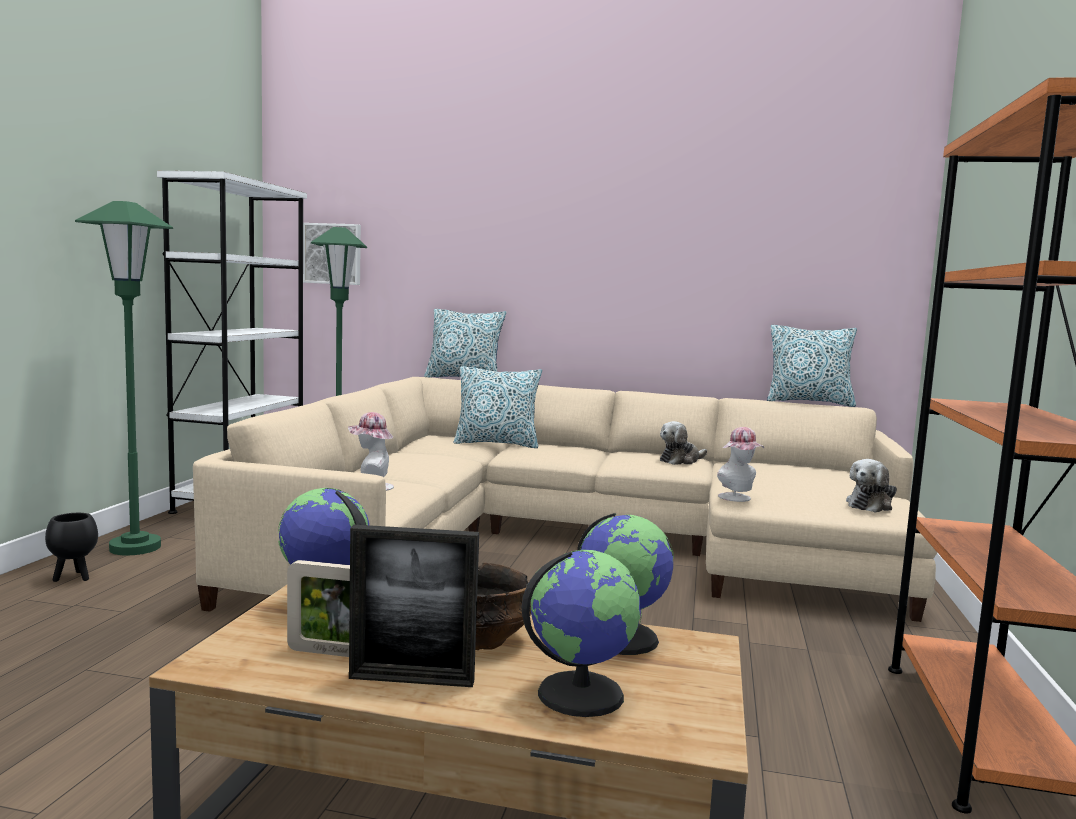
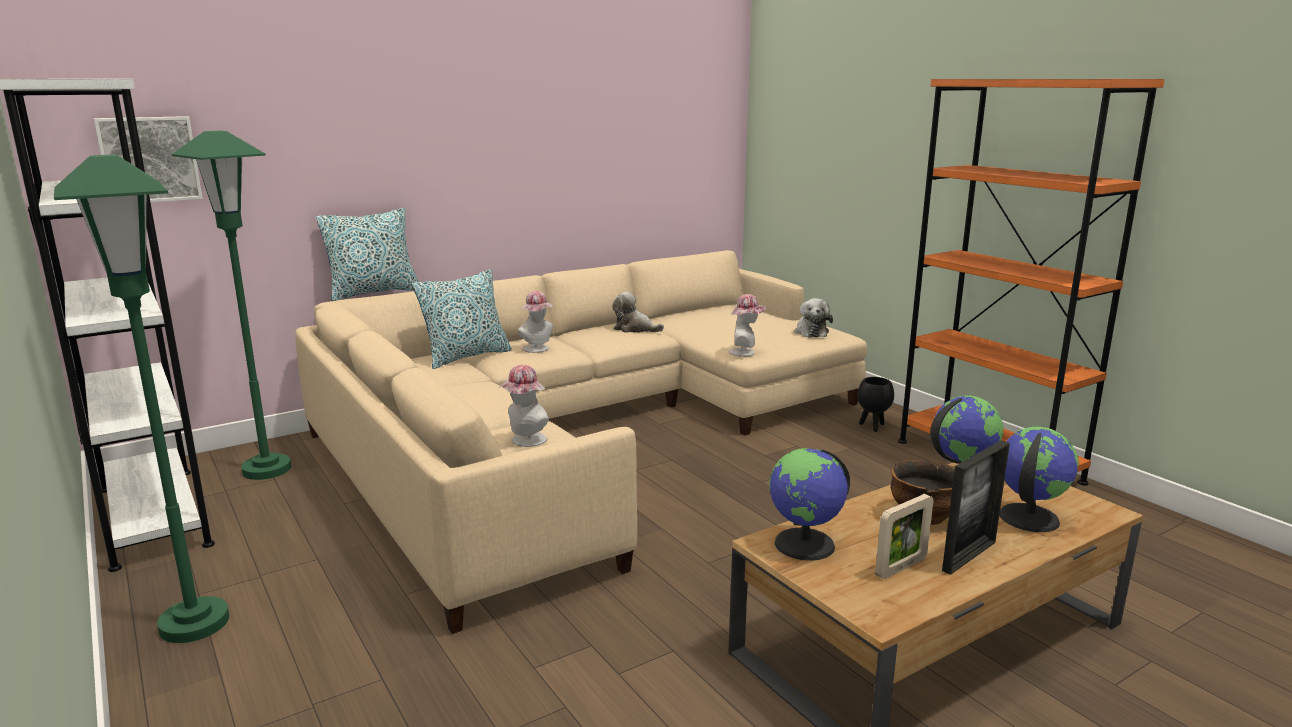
camera: 45 degrees left, 10 degrees up
black planter [45,513,98,582] -> black planter moved to [858,377,894,432]
plush toy [660,421,707,465] -> plush toy turned 105 degrees clockwise [612,292,664,333]
pillow [767,325,857,407] -> none
none -> hat [518,291,553,353]

